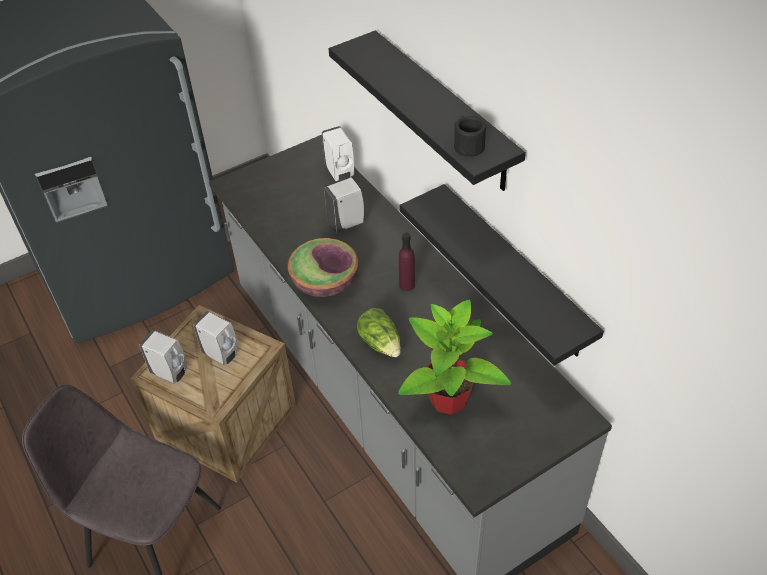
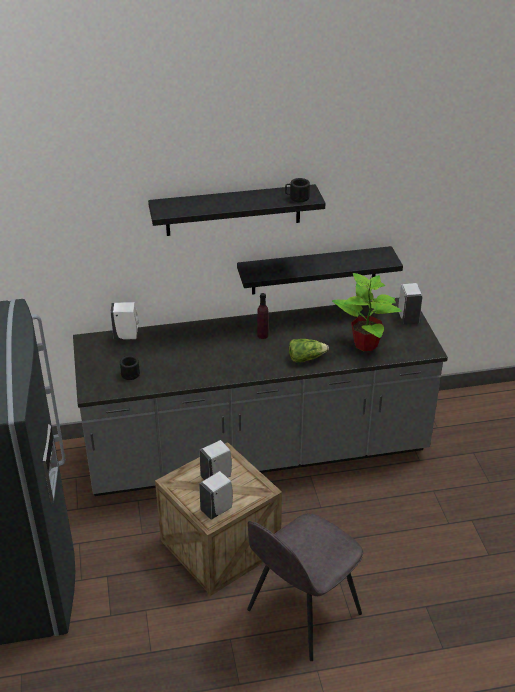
camera: 70 degrees left, 10 degrees down
bowl [287,238,358,297] -> none
white soap dispenser [324,177,364,233] -> white soap dispenser moved to [398,283,422,325]
none -> black mug [120,355,140,380]

